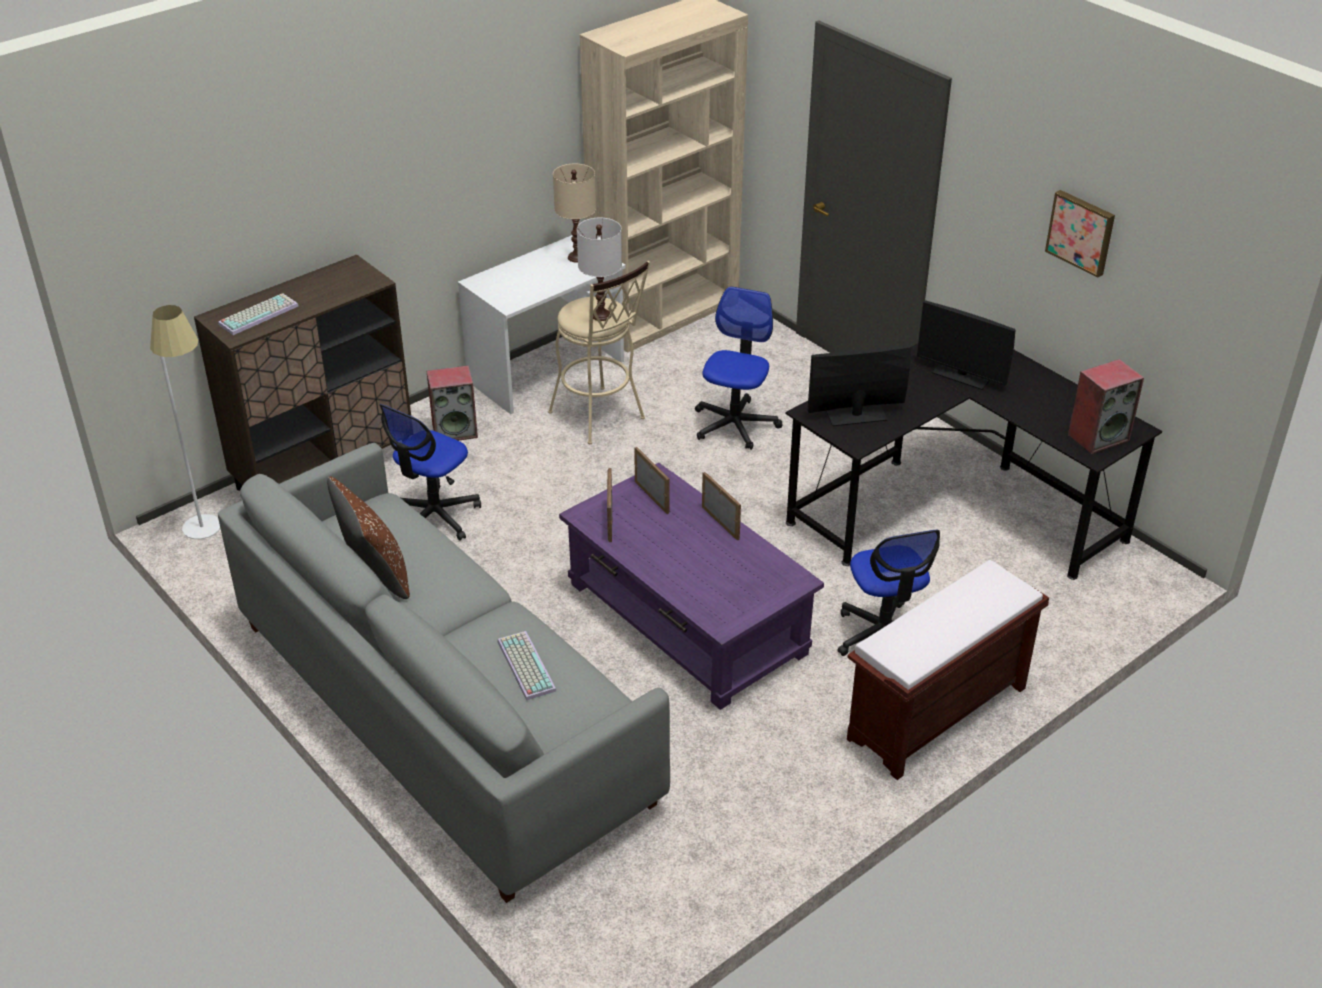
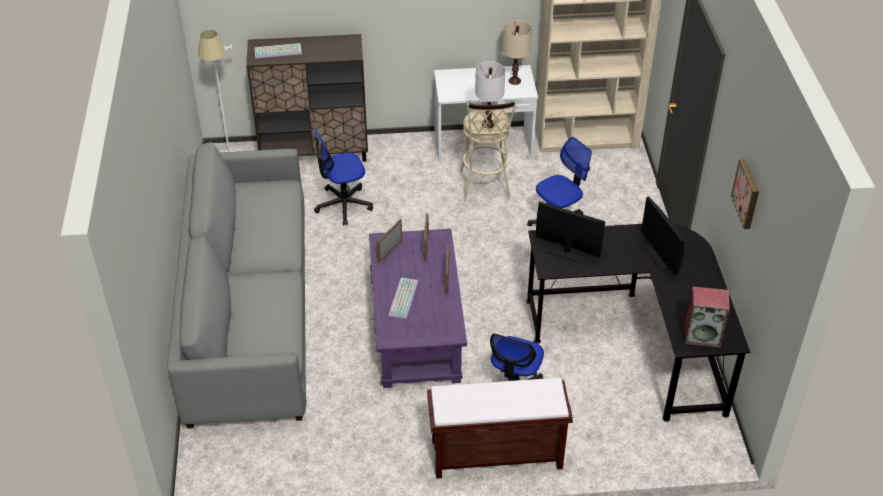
camera: 35 degrees right, 5 degrees up
brown pillow [327,476,410,599] -> none
speaker [427,365,478,441] -> none
keyboard [497,631,556,700] -> keyboard moved to [388,278,418,319]

